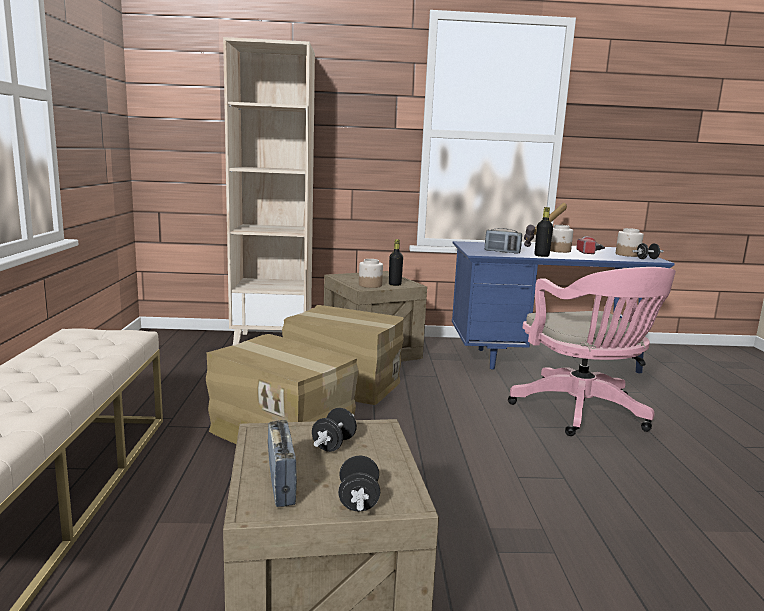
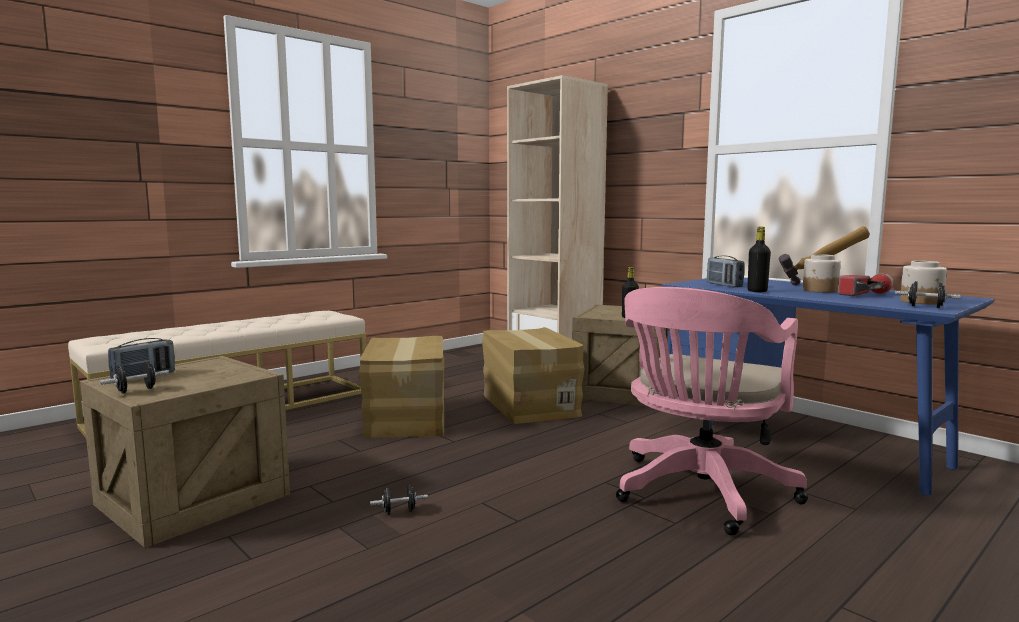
camera: 50 degrees right, 5 degrees down
black dumbbell [312,408,357,452] -> black dumbbell moved to [370,485,428,515]
jar [359,259,383,288] -> none

